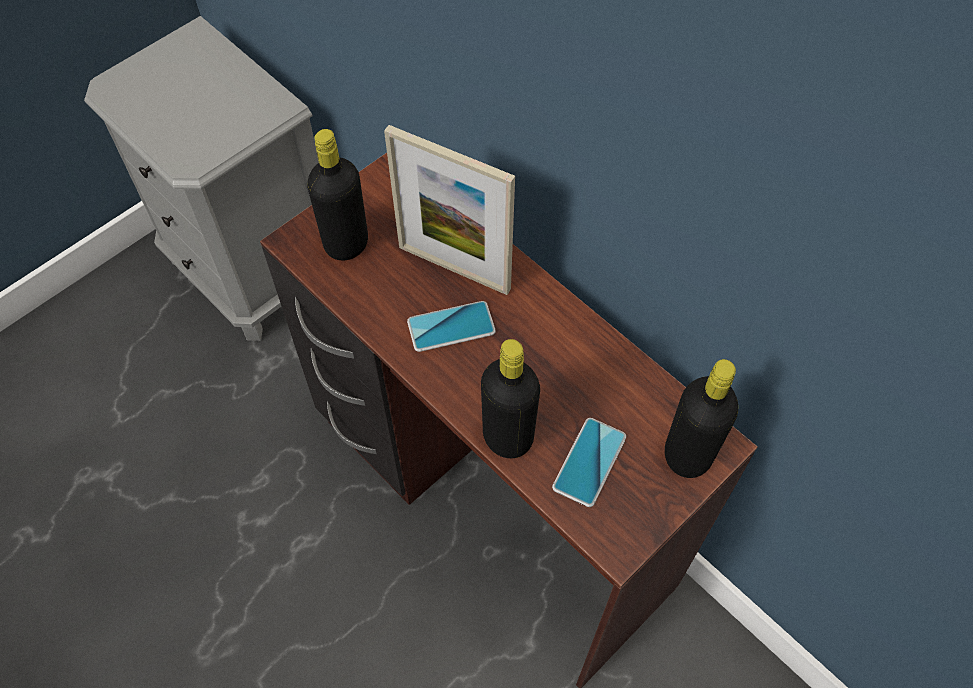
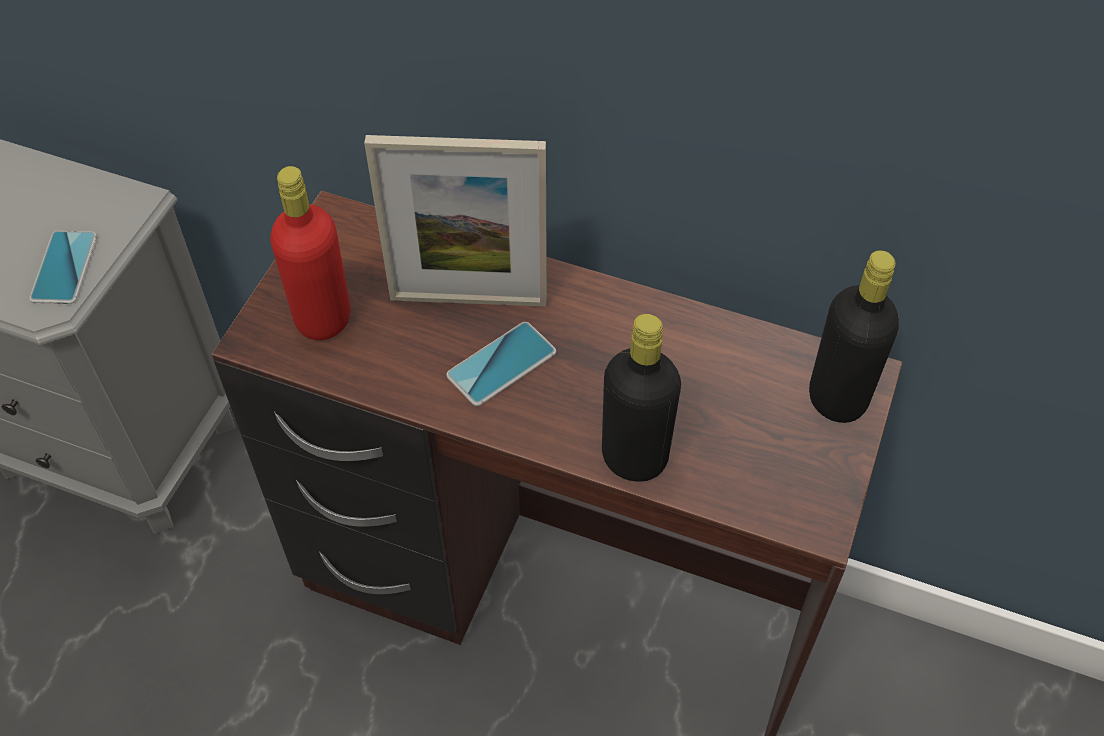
camera: 25 degrees left, 5 degrees down
black bottle [307,129,368,260] -> red bottle [270,166,350,340]
phone [552,418,626,507] -> phone moved to [29,231,97,304]

